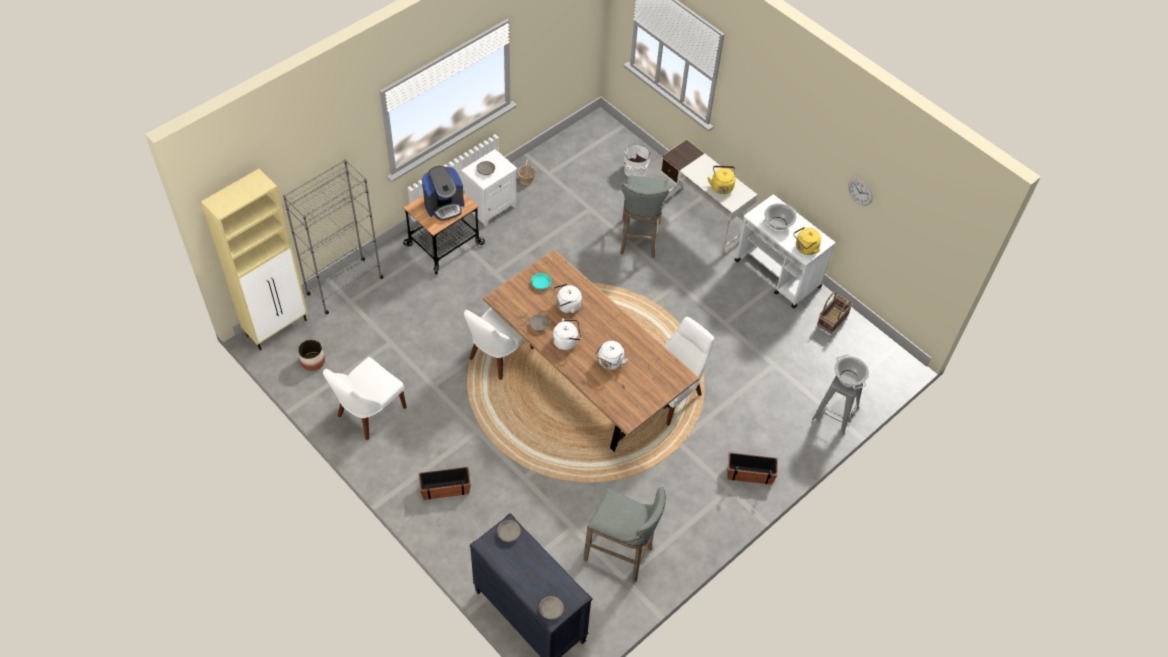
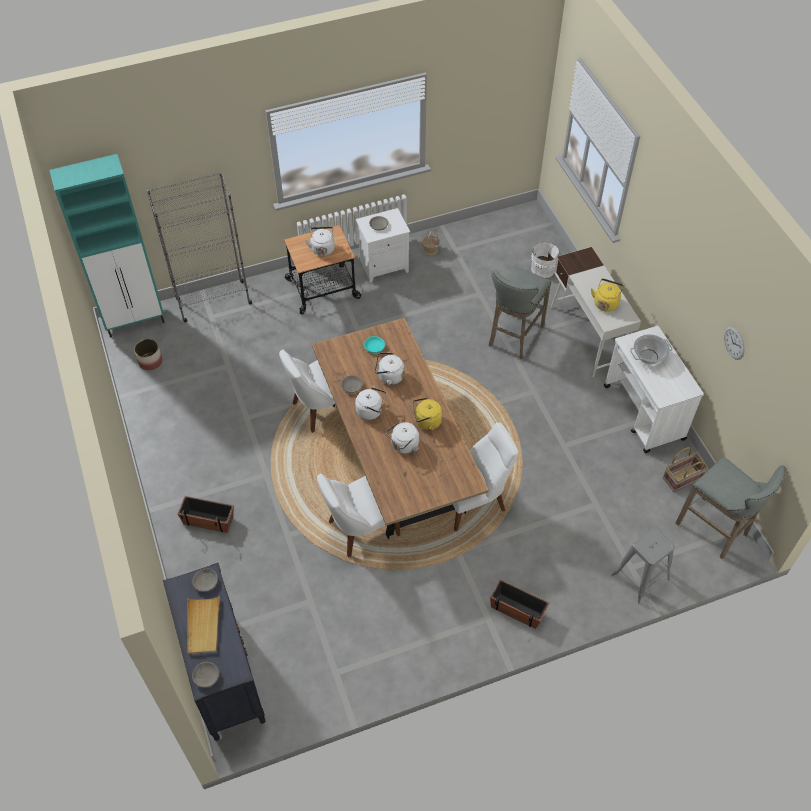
camera: 25 degrees right, 0 degrees up
beige cabinet [201,169,308,350] -> turquoise cabinet [49,154,165,338]
white chair [323,357,406,440] -> white chair moved to [317,474,400,558]
coffee machine [422,166,464,221] -> white kettle [305,227,335,256]
grey stool [583,487,666,582] -> grey stool moved to [676,457,785,559]
yellow kettle [793,227,821,255] -> yellow kettle moved to [412,397,443,430]
cooking pot [834,355,869,389] -> none
none -> beige tray [187,596,220,654]

